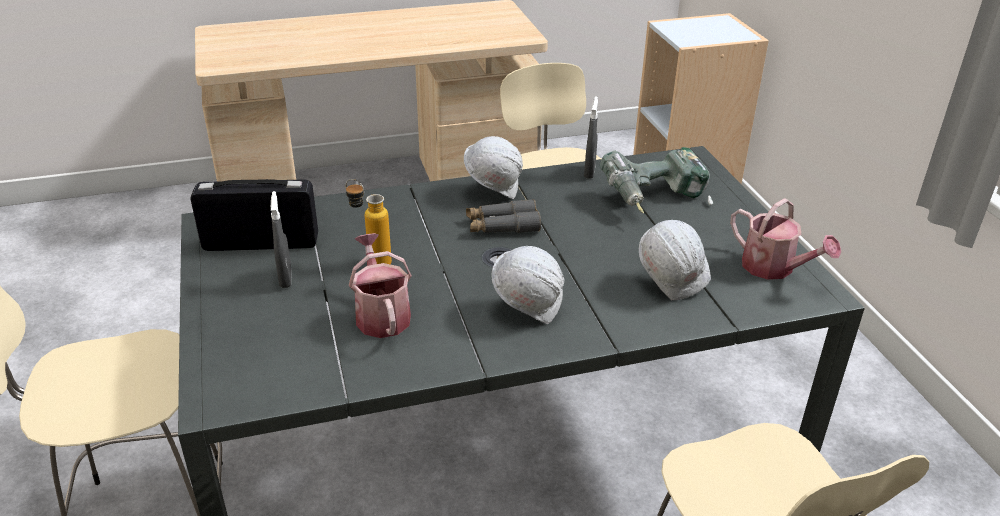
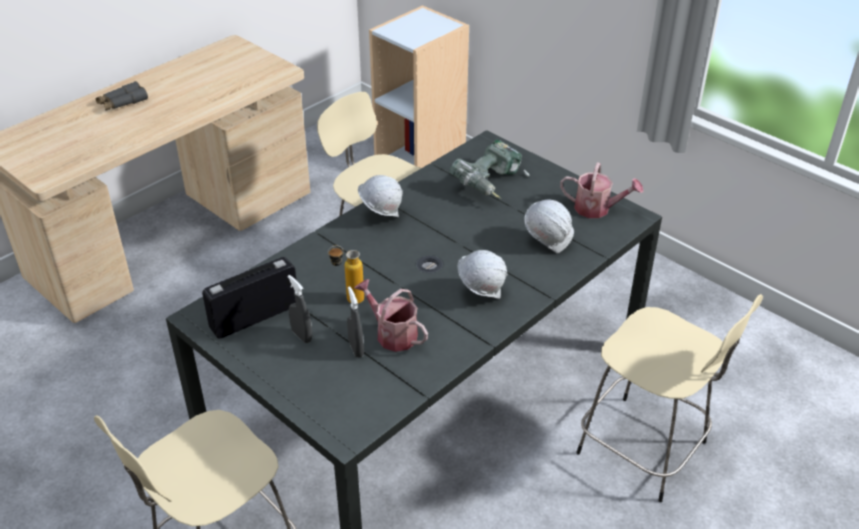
camera: 30 degrees left, 5 degrees up
grey binoculars [466,199,541,233] -> grey binoculars moved to [96,81,148,111]
grey spray bottle [584,96,598,179] -> grey spray bottle moved to [347,286,364,358]

